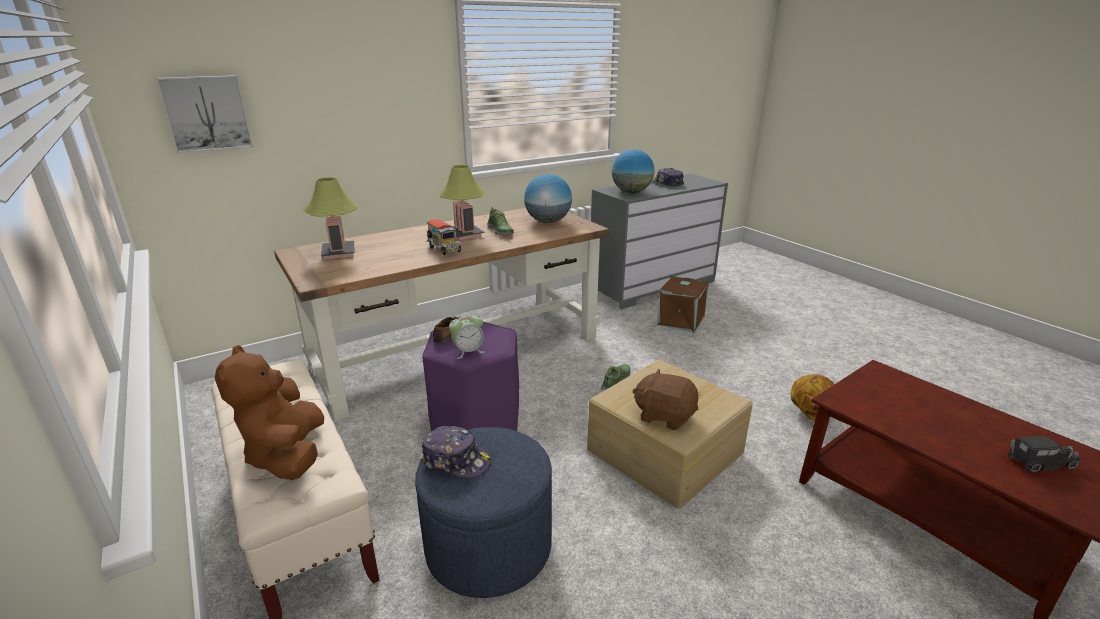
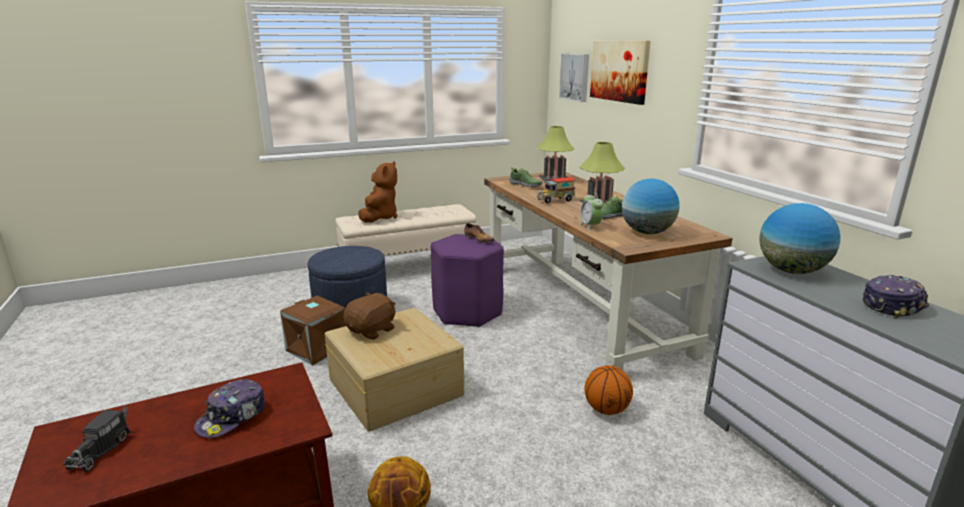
camera: 100 degrees right, 5 degrees down
brown plush toy [215,345,324,480] -> brown plush toy turned 105 degrees clockwise [358,161,398,223]
cap [420,426,491,478] -> cap moved to [194,379,265,438]
alarm clock [449,312,485,359] -> alarm clock moved to [580,192,603,231]
shoe [601,364,631,390] -> shoe moved to [509,167,542,187]
brown storage box [657,276,709,333] -> brown storage box moved to [280,296,346,366]
none -> basketball [584,365,633,415]
none -> picture [590,41,651,105]

